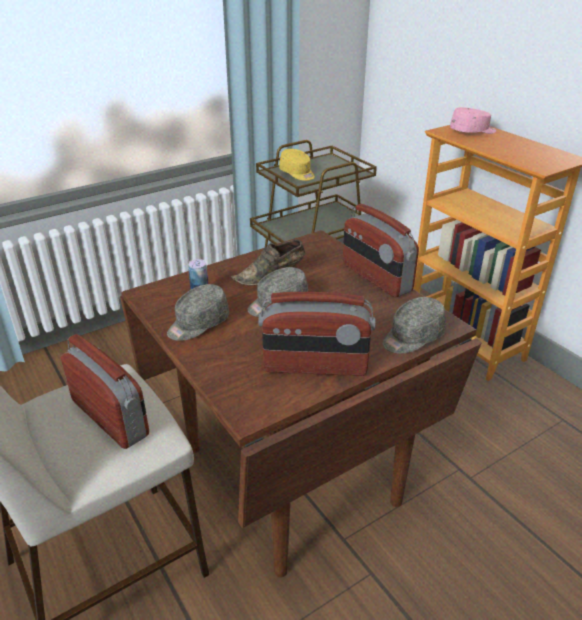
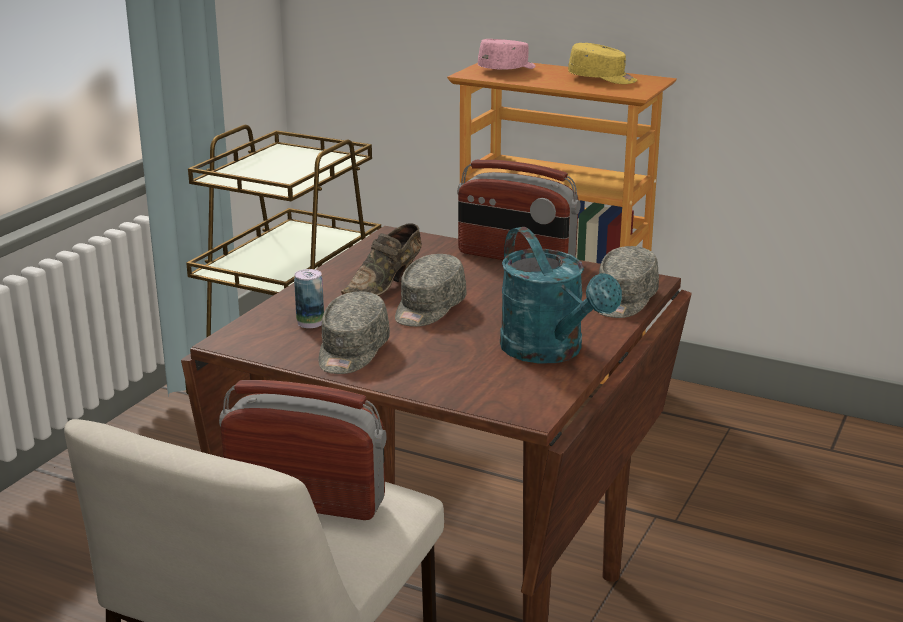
camera: 30 degrees left, 10 degrees down
radio [259,292,376,376] -> turquoise watering can [500,227,622,364]
yellow cap [279,149,315,181] -> yellow cap moved to [568,43,637,84]

